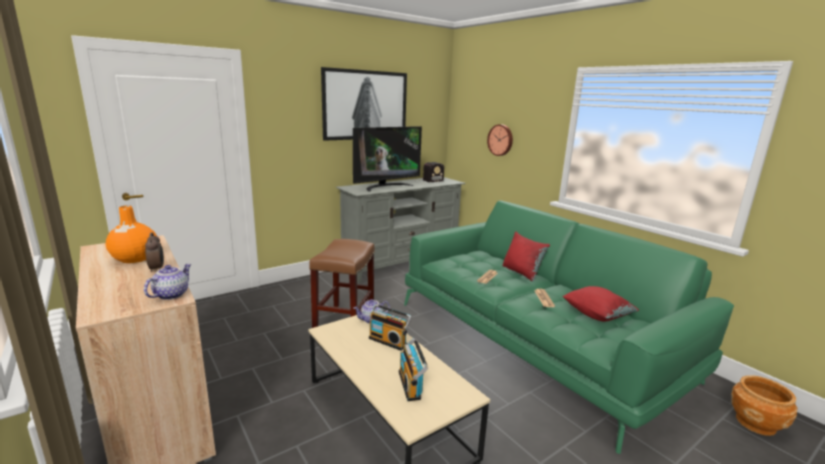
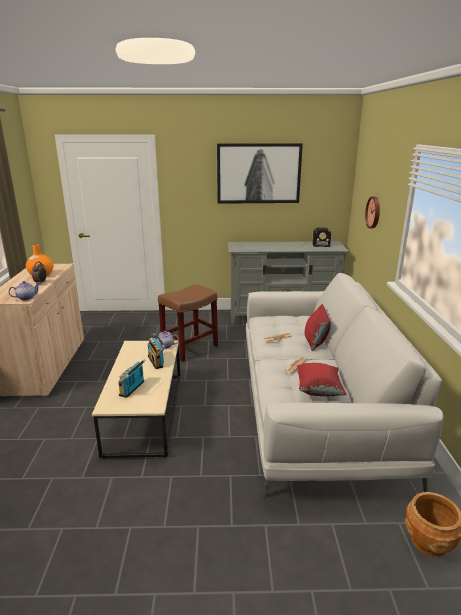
camera: 35 degrees right, 5 degrees up
television [353,126,422,192] -> none
green sofa [404,200,734,454] -> white sofa [244,273,444,498]

